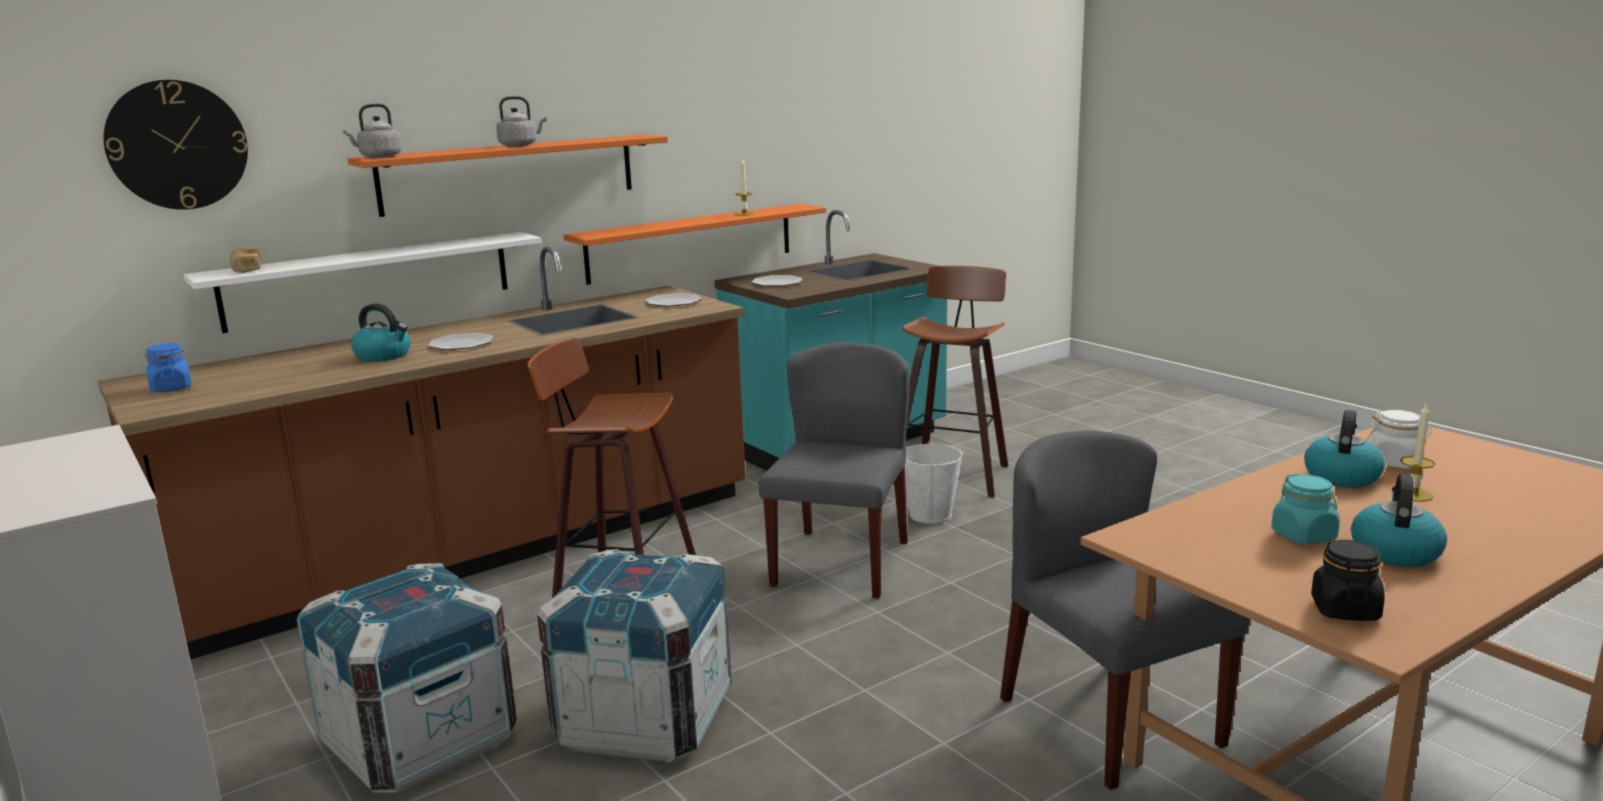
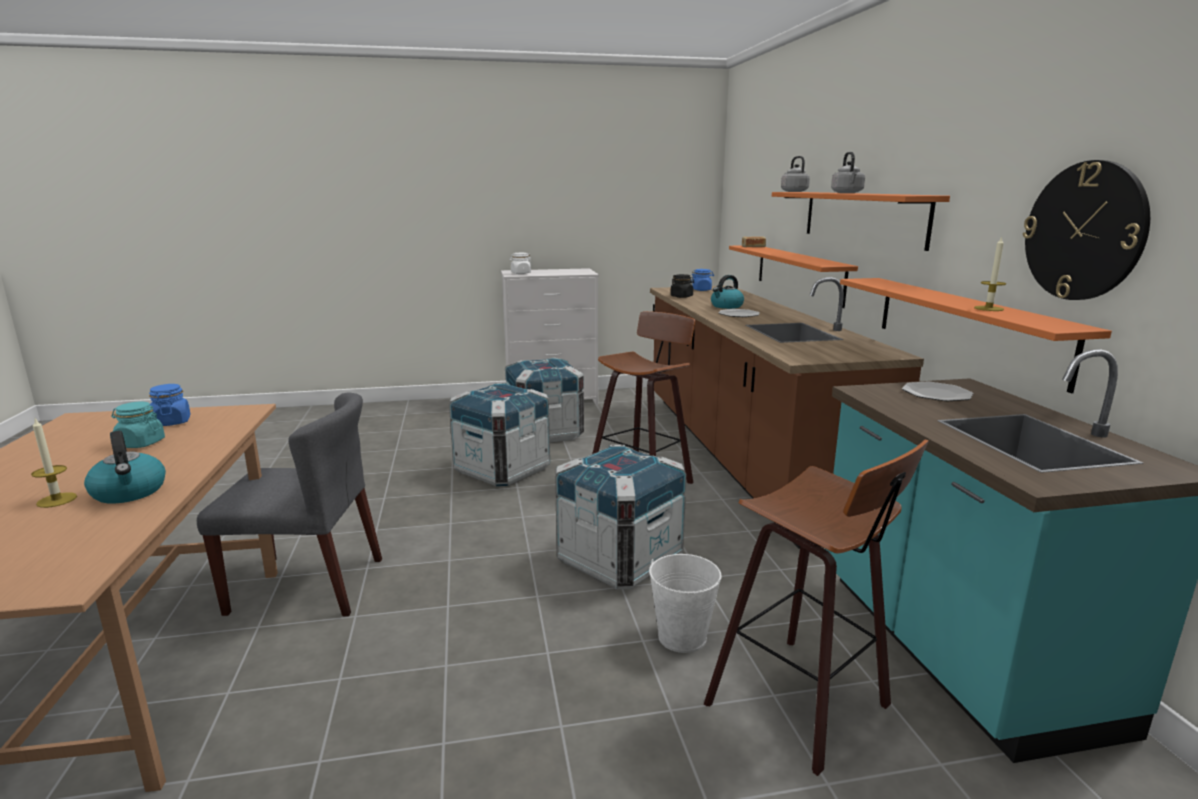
camera: 115 degrees right, 0 degrees up
wall clock [103,80,248,210] -> wall clock moved to [1023,160,1150,300]
white shelf [184,232,541,333] -> orange shelf [729,245,858,308]
plate [645,293,701,306] -> none
grey chair [759,342,909,599] -> crate [555,445,686,590]
black jar [1311,540,1385,621] -> black jar moved to [671,274,694,298]
kettle [1351,474,1447,567] -> none
white jar [1366,410,1432,469] -> white jar moved to [509,253,532,274]
none -> blue jar [149,384,190,426]

